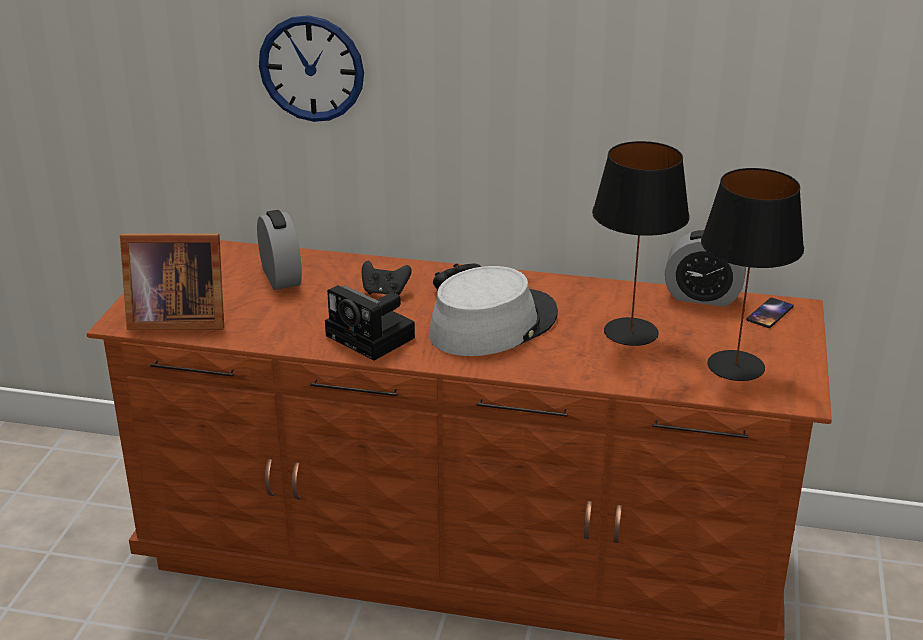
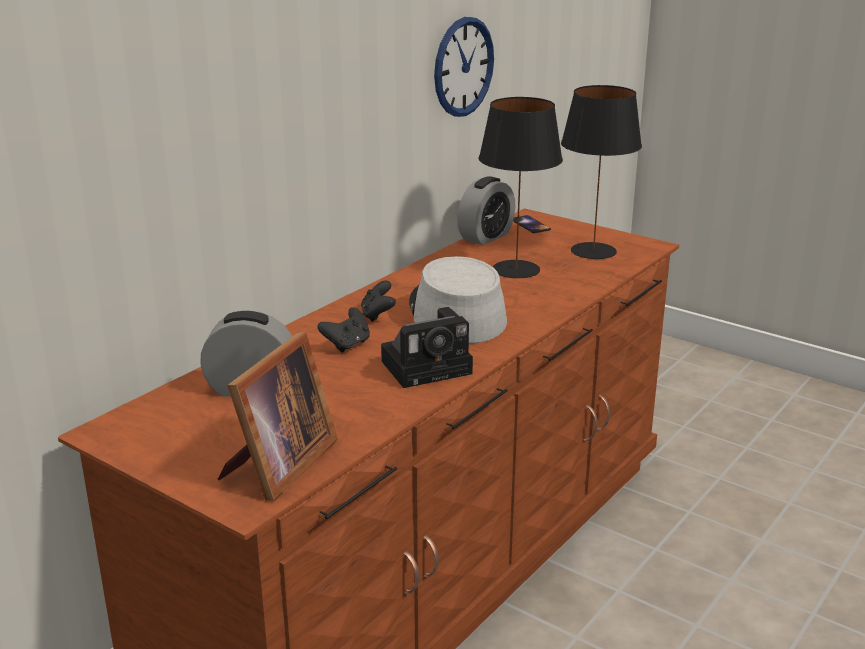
camera: 65 degrees left, 5 degrees down
wall clock [259,15,364,122] -> wall clock moved to [434,17,494,117]

